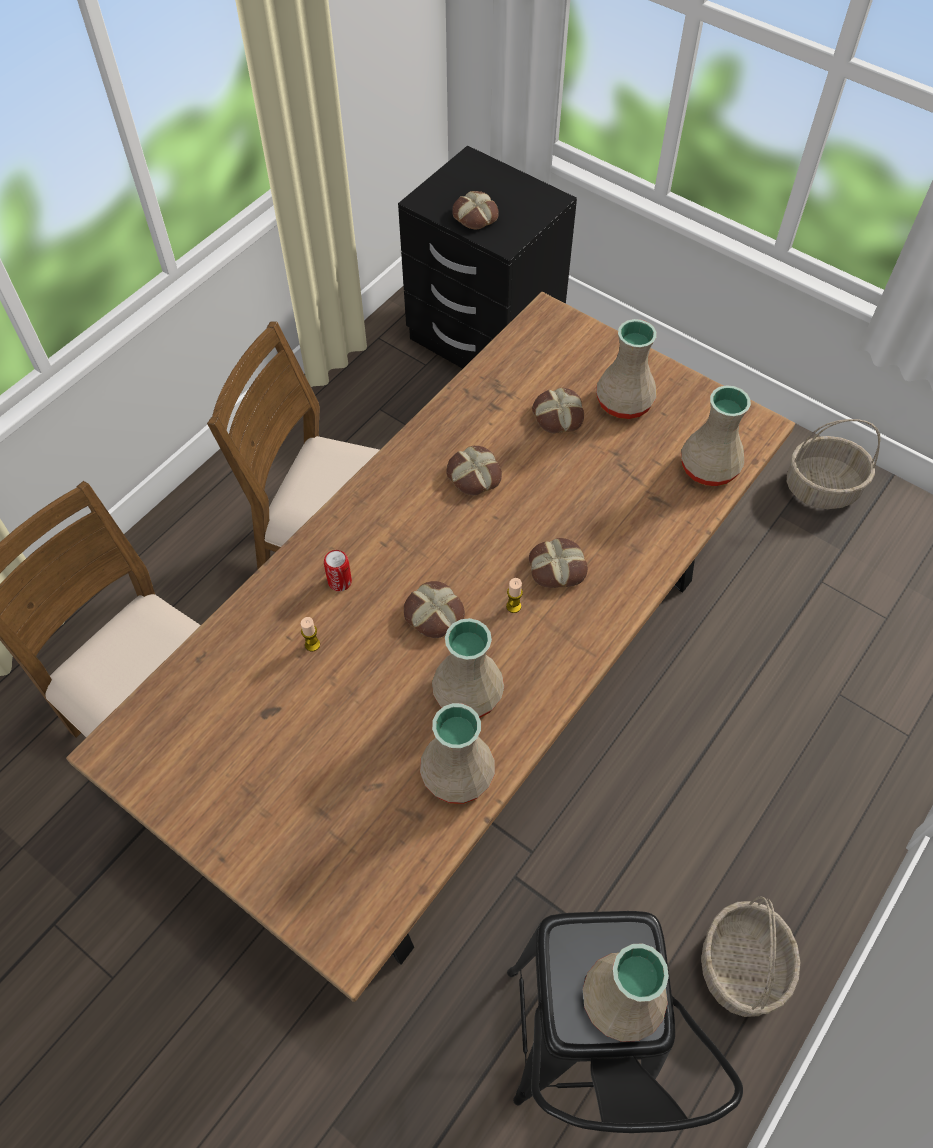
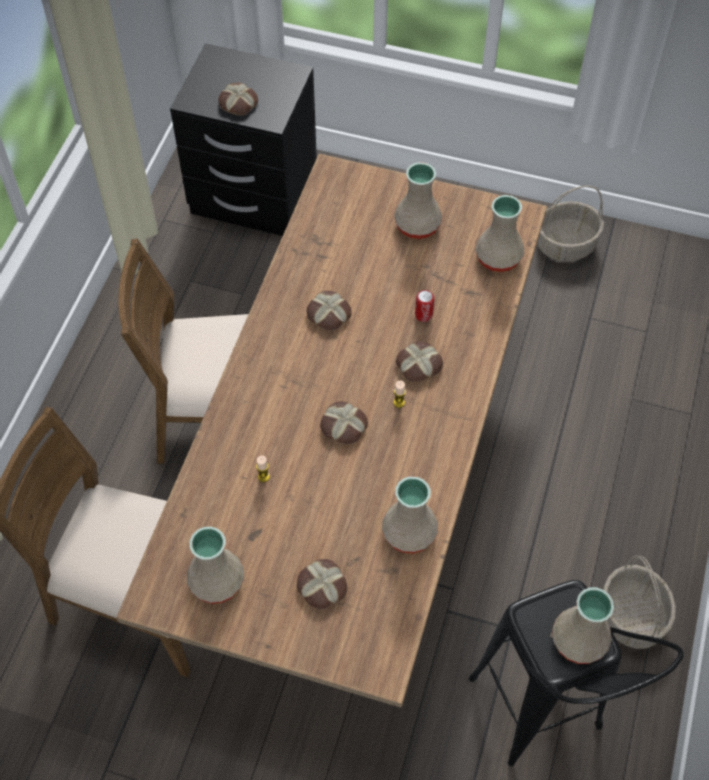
camera: 20 degrees left, 0 degrees up
can [324,550,352,592] -> can moved to [415,290,434,322]
beige vase [432,618,504,718] -> beige vase moved to [187,526,244,604]
bread [532,388,584,434] -> bread moved to [297,559,347,609]

